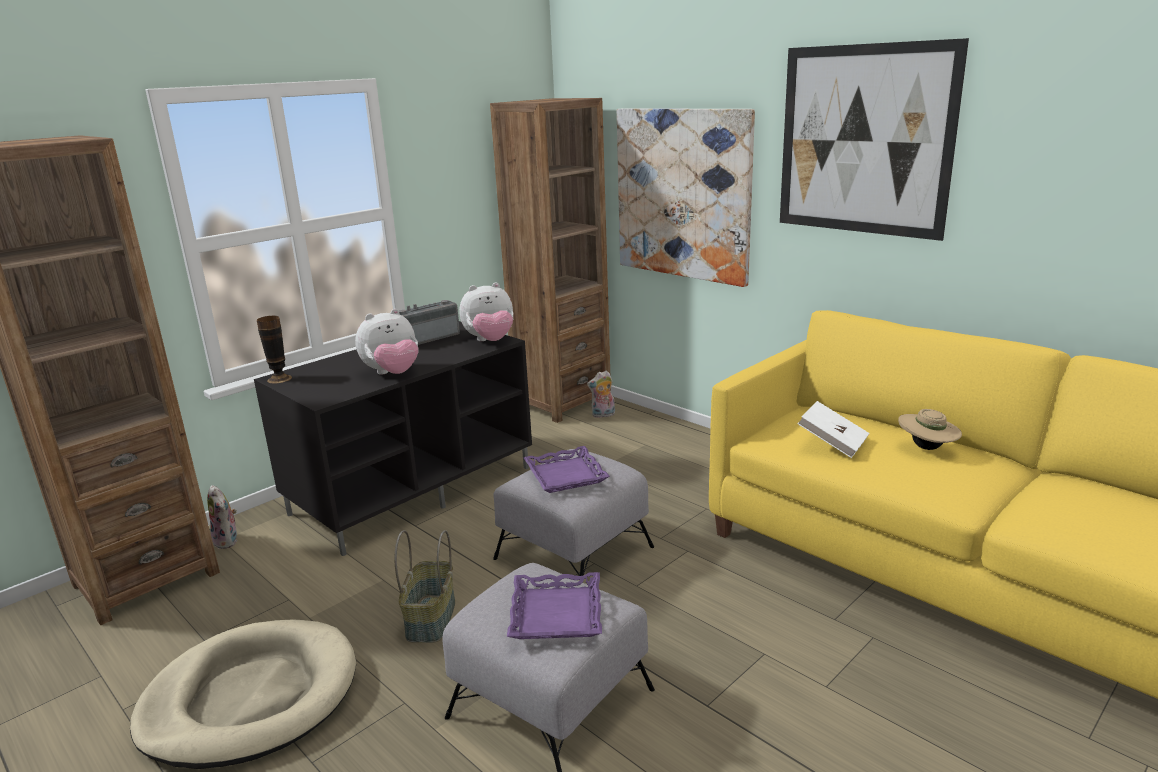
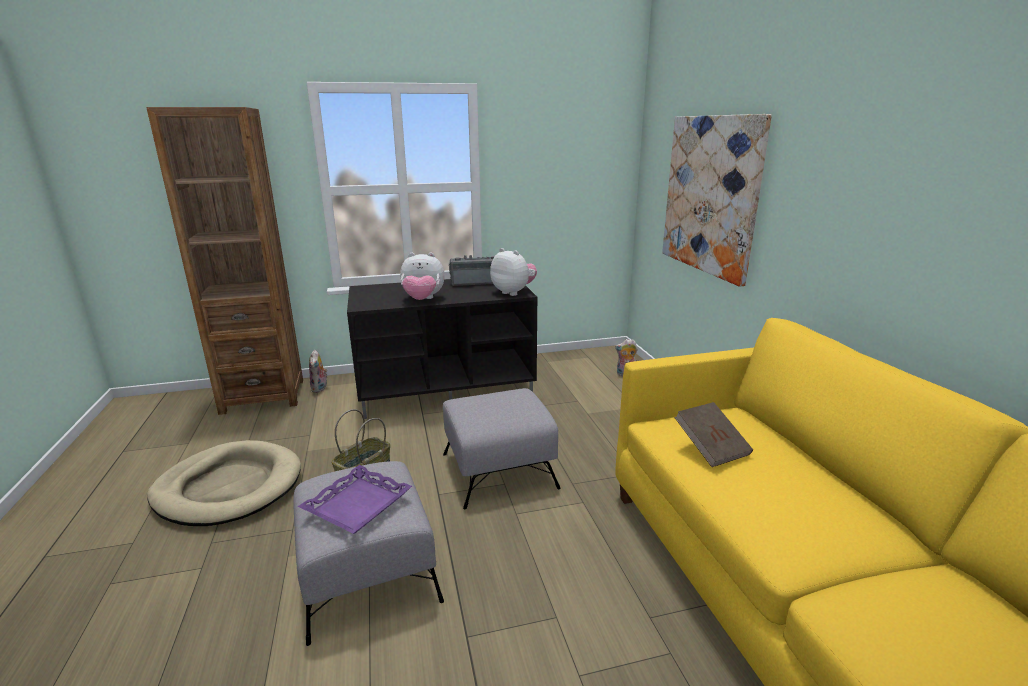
camera: 30 degrees right, 0 degrees up
vase [257,316,292,384] -> none
plush toy [459,282,514,341] -> plush toy turned 150 degrees counterclockwise [490,248,537,296]
brown bookcase [490,98,611,423] -> none
purple tray [524,446,610,493] -> none
picture [780,38,969,241] -> none
white book [797,401,869,458] -> brown book [674,402,753,467]
beige hat [898,409,962,450] -> none

